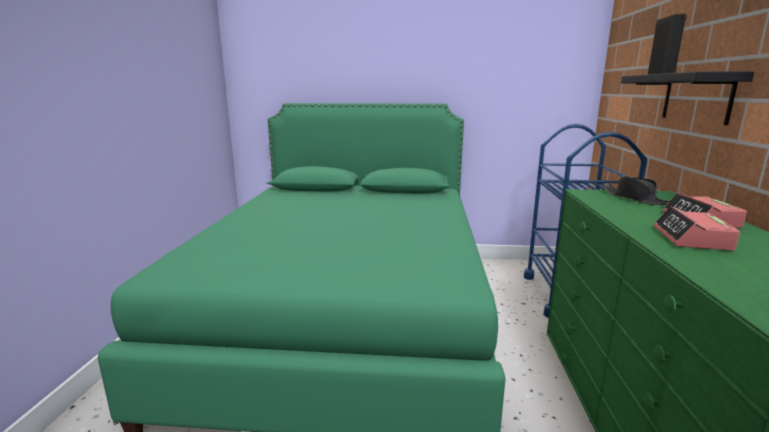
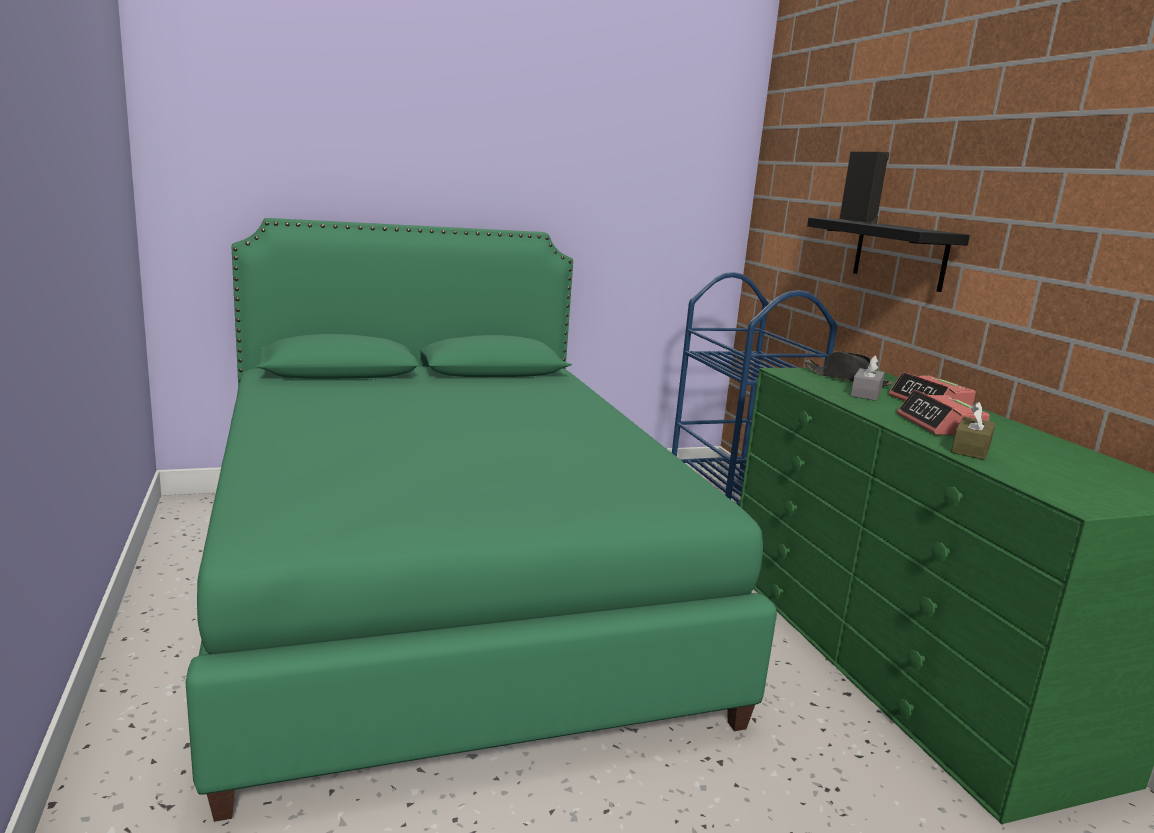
camera: 25 degrees left, 0 degrees up
none -> grey tissue box [851,356,885,401]
none -> brown tissue box [951,402,996,460]

